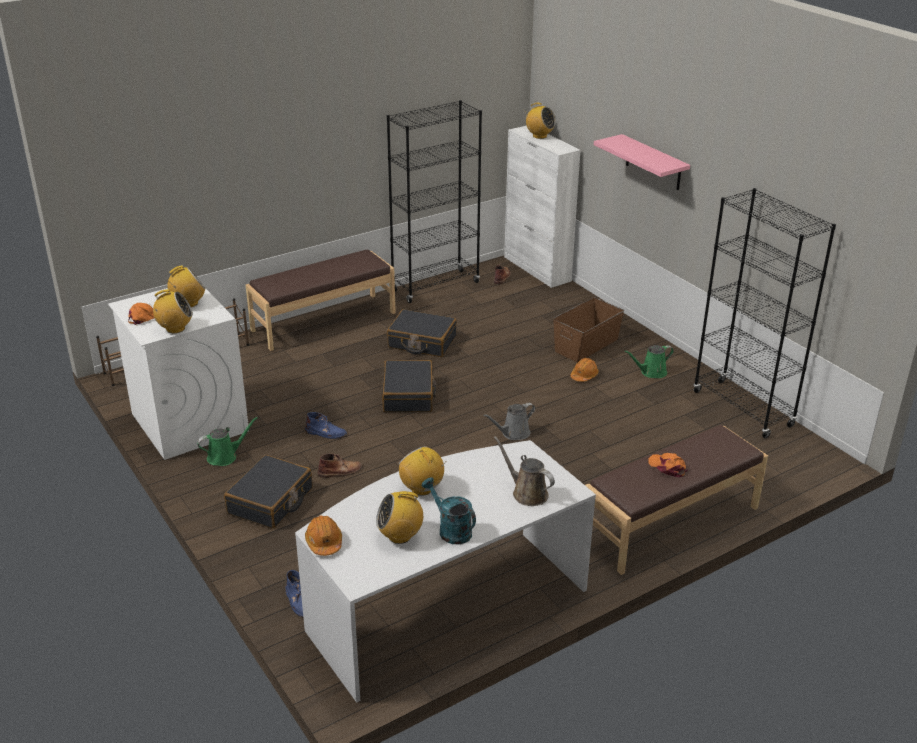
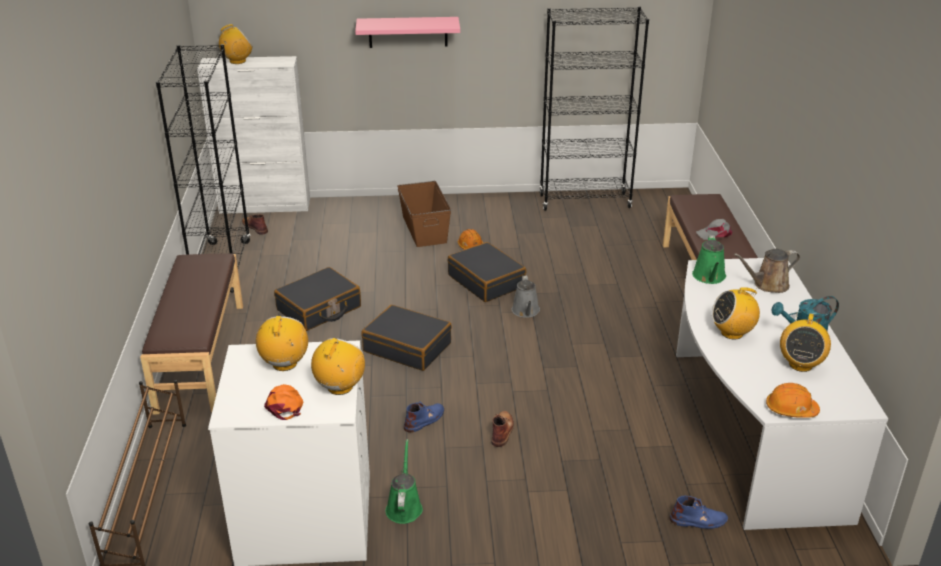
camera: 60 degrees left, 0 degrees up
black suitcase [224,455,312,529] -> black suitcase moved to [448,242,526,302]
green watering can [625,345,674,378] -> green watering can moved to [692,236,726,284]
orange cap [648,453,688,477] -> grey cap [696,219,732,240]

